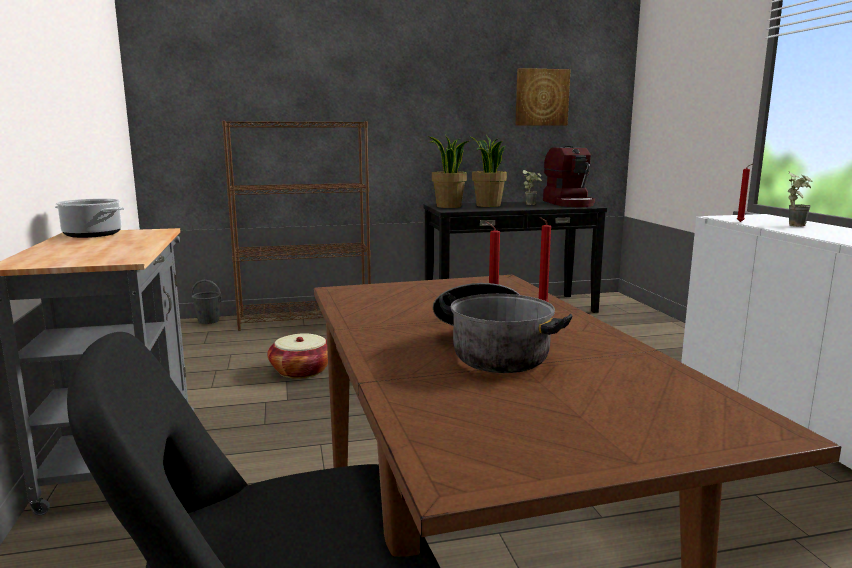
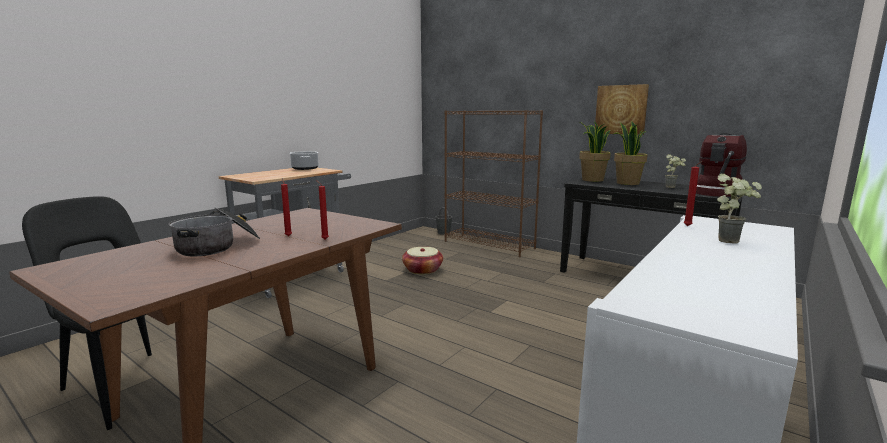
camera: 50 degrees right, 0 degrees up
picture [515,68,571,125] -> picture moved to [595,84,649,135]

